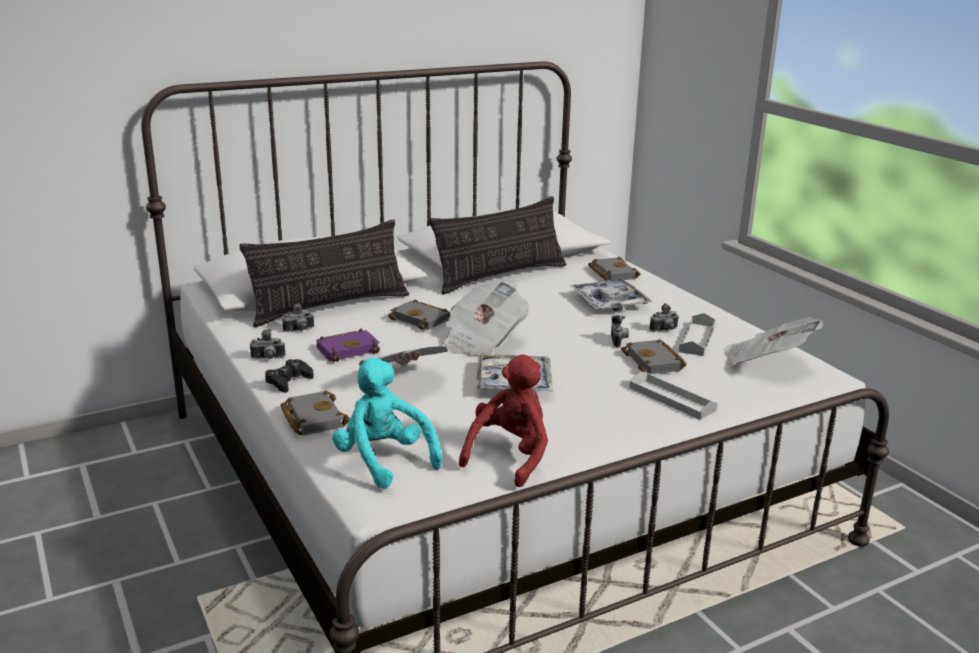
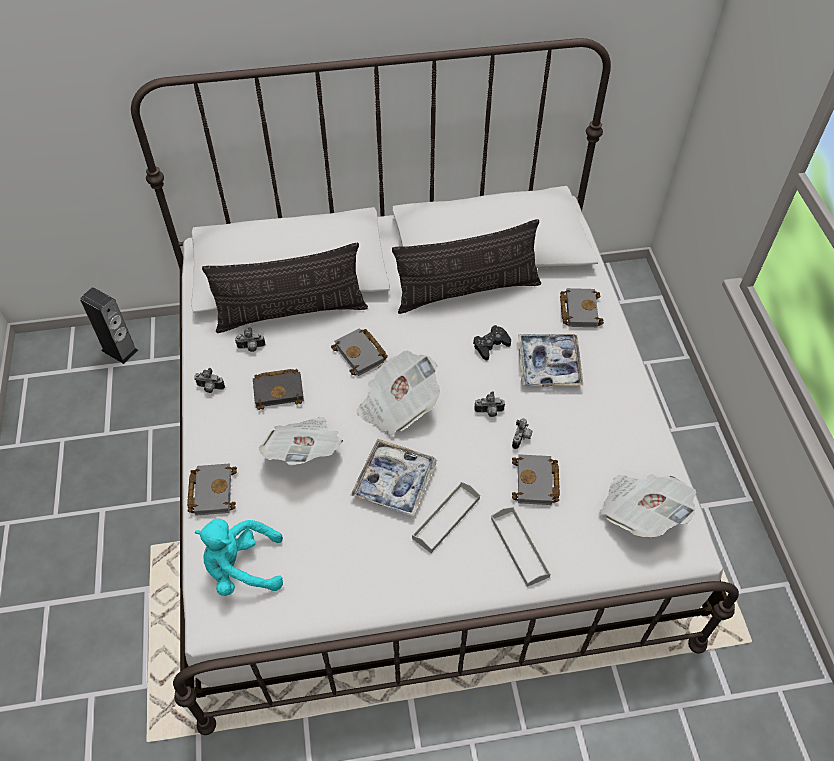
camera: 20 degrees right, 30 degrees up
black game controller [265,359,314,393] -> black game controller moved to [473,325,511,360]
purple book [316,329,380,362] -> black book [253,369,304,410]
turquoise plush toy [332,358,442,489] -> turquoise plush toy turned 75 degrees counterclockwise [195,518,283,596]
red plush toy [459,354,548,487] -> none
camera [649,303,679,332] -> camera moved to [474,391,505,417]
grey tray [679,313,715,356] -> grey tray moved to [412,482,480,553]
none -> speaker [80,287,138,364]

